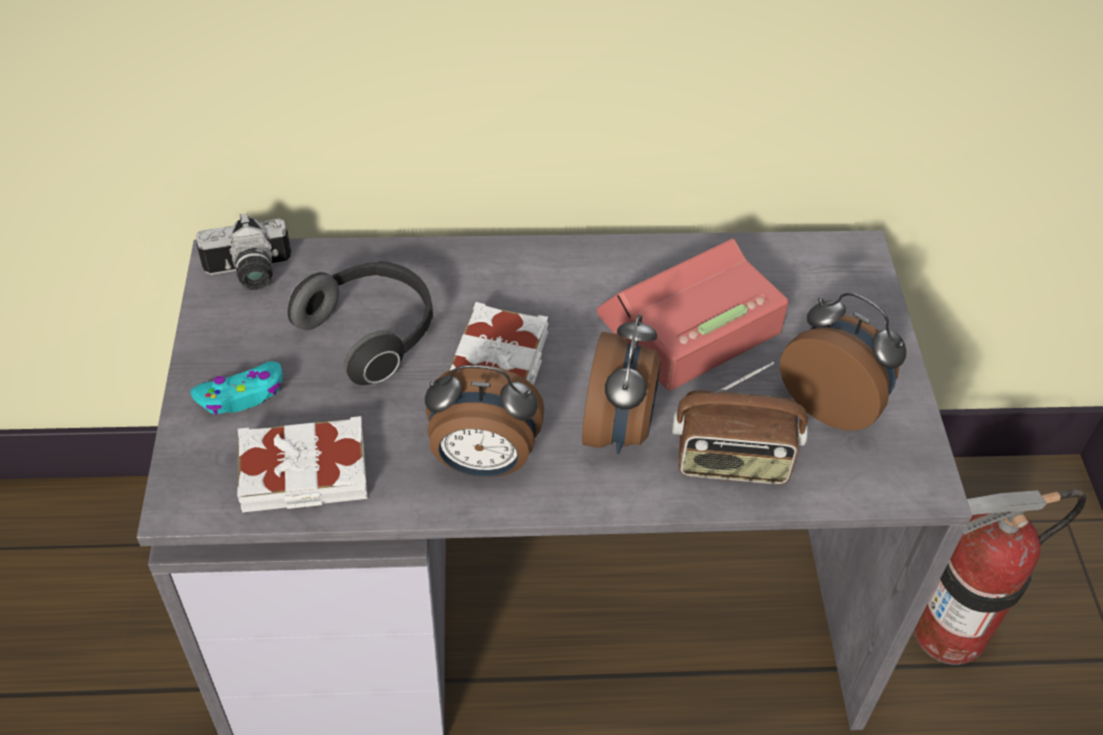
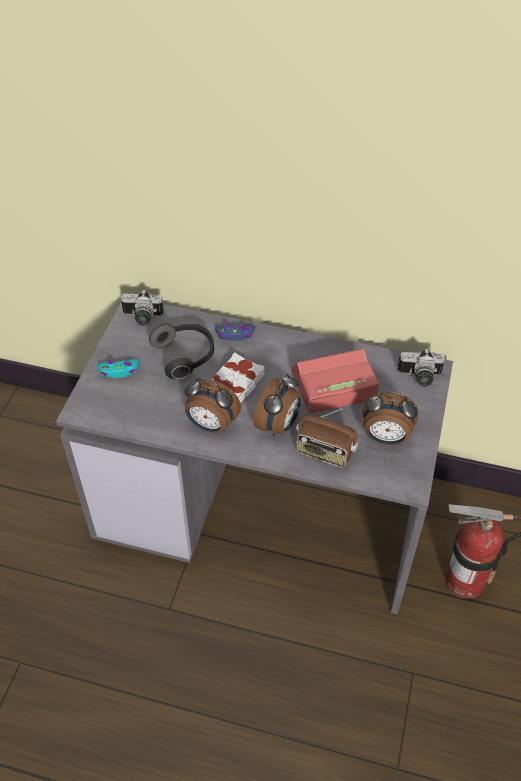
camera: 20 degrees right, 0 degrees up
white book [237,416,367,513] -> none
alarm clock [780,292,907,431] -> alarm clock turned 135 degrees clockwise [363,392,418,445]
none -> blue game controller [215,324,255,341]
none -> camera [398,348,445,387]

